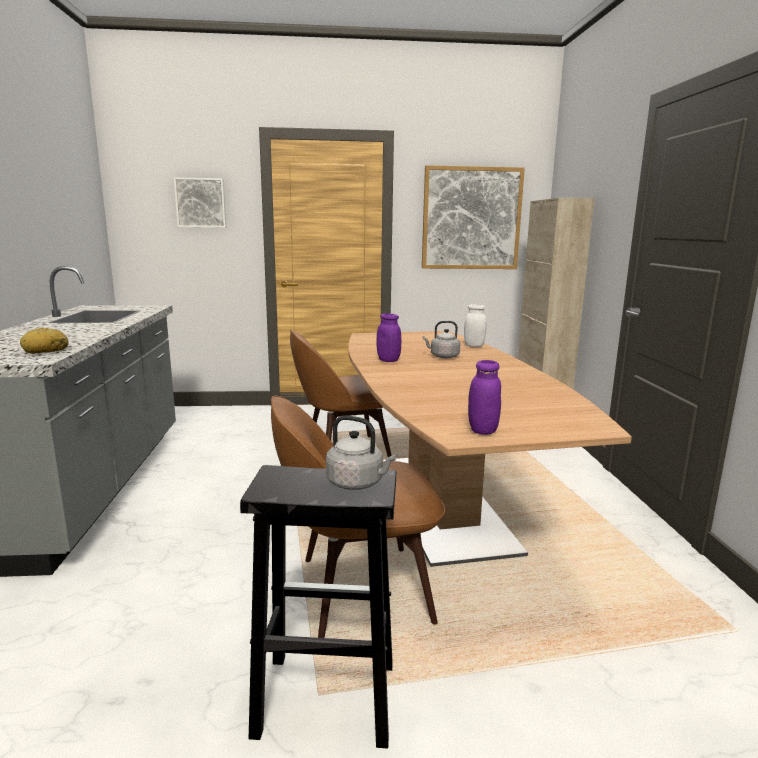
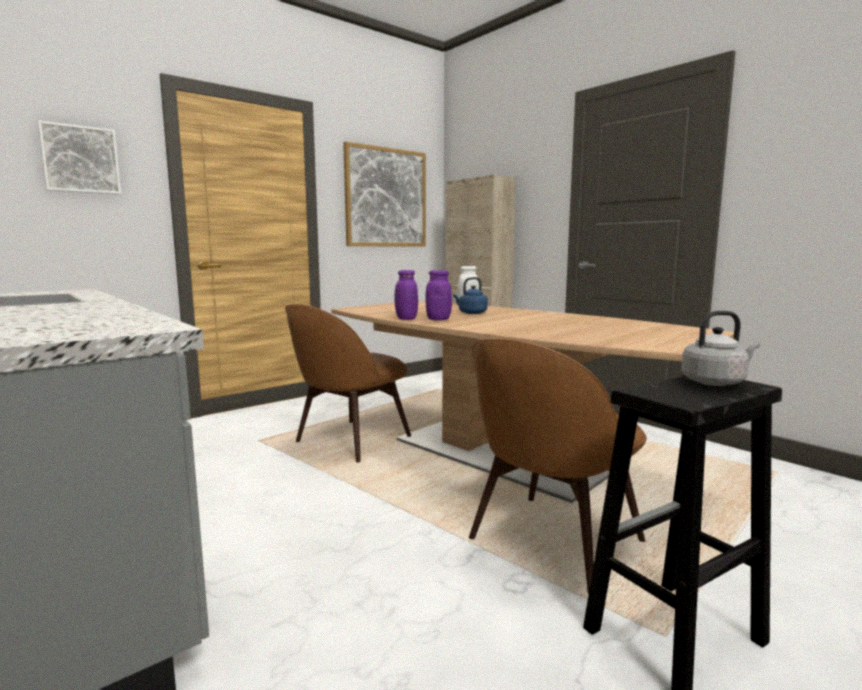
camera: 35 degrees left, 5 degrees down
bread [20,328,69,354] -> none
grey kettle [423,321,461,358] -> blue kettle [453,277,488,314]
purple jar [468,360,501,435] -> purple jar moved to [394,270,418,320]

